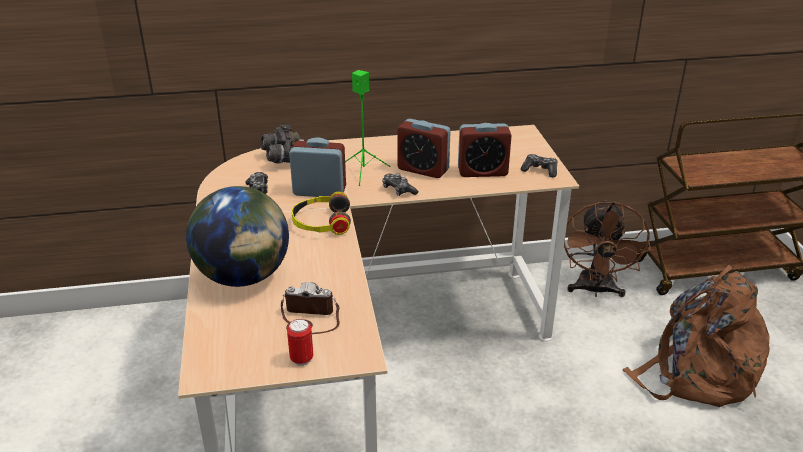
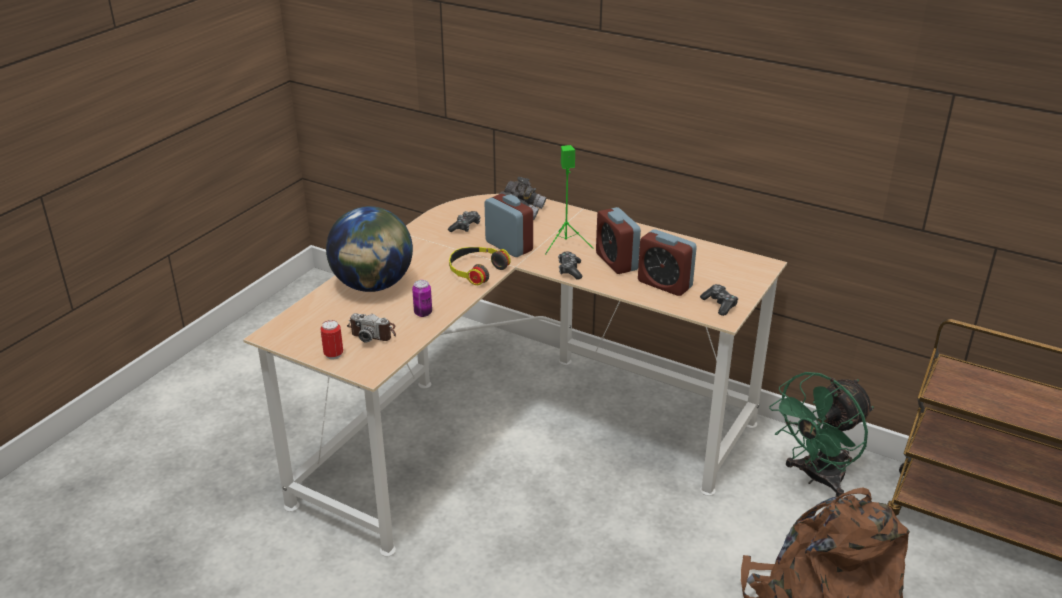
camera: 40 degrees right, 0 degrees up
camera [281,282,340,334] -> camera turned 150 degrees clockwise [347,313,396,343]
brown fan [564,200,651,297] -> green fan [769,372,874,498]
none -> can [412,280,432,317]

